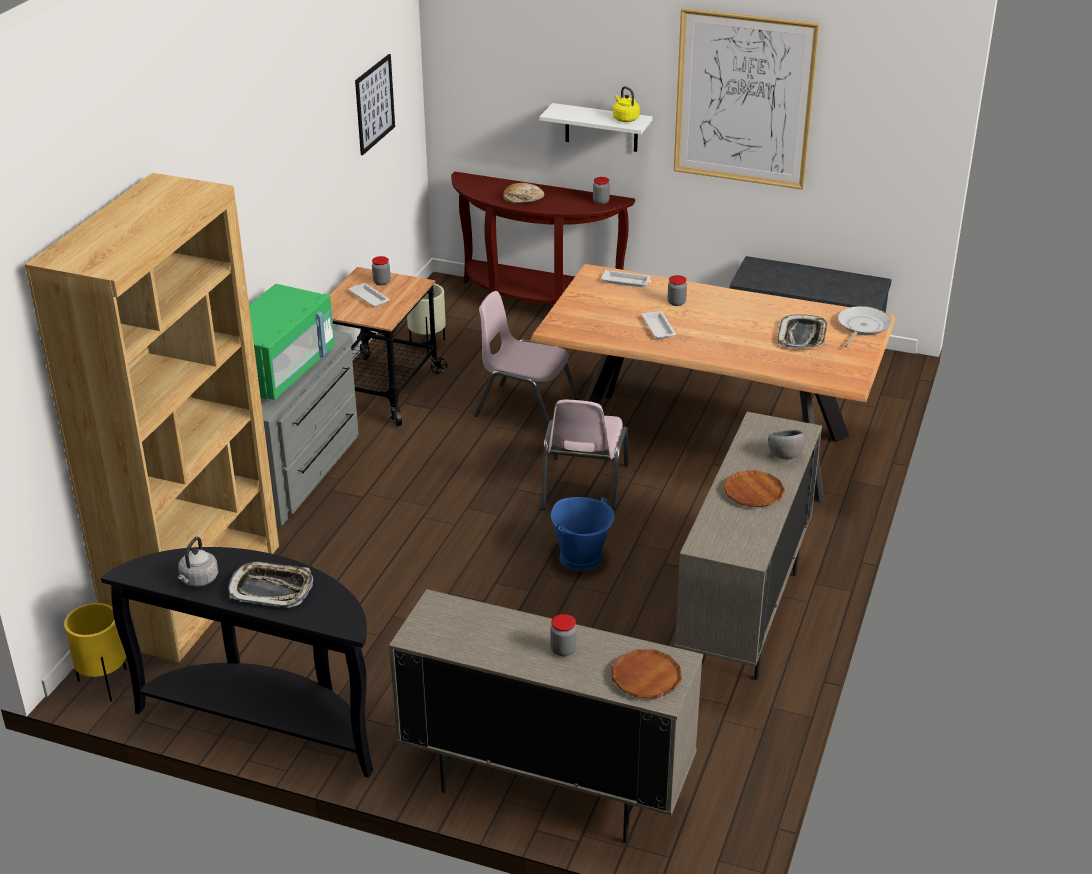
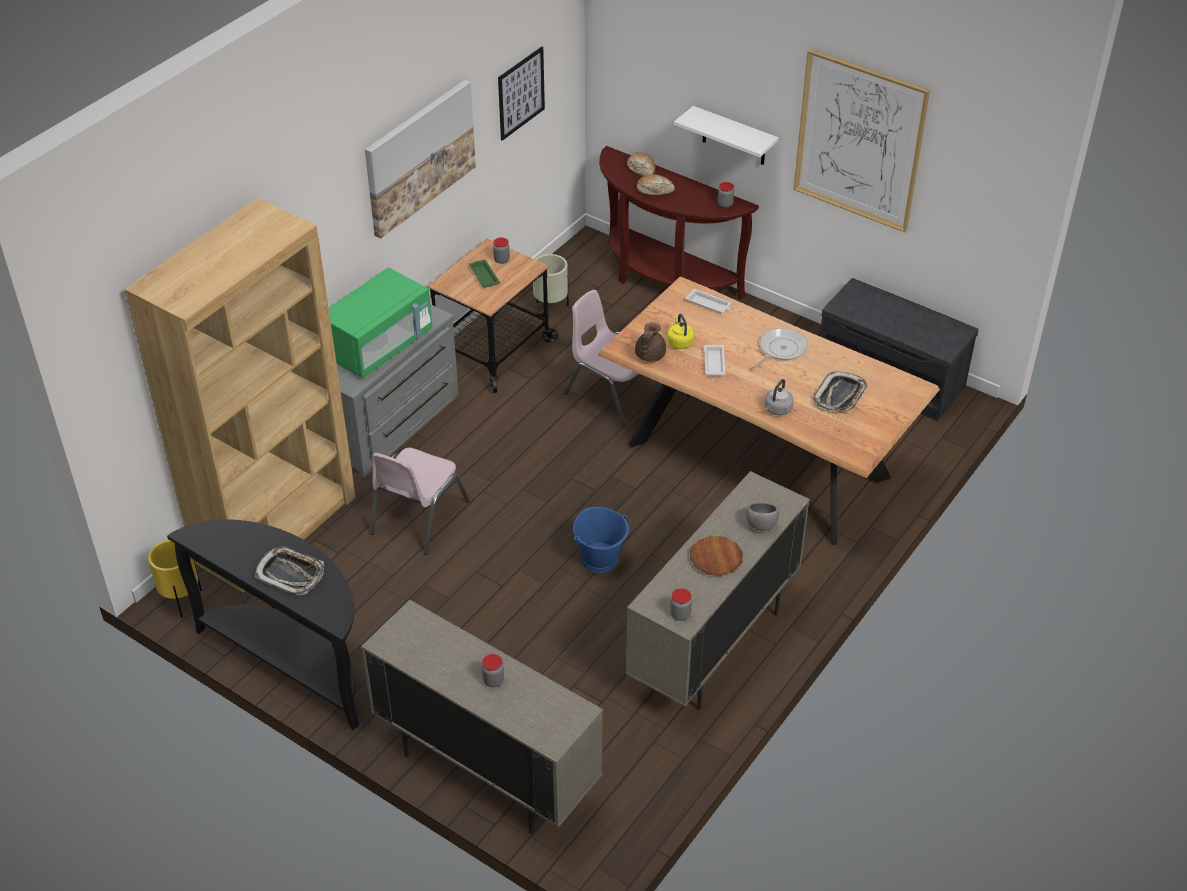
camera: 15 degrees right, 10 degrees up
grey kettle [178,537,218,587] -> grey kettle moved to [765,379,793,415]
white tray [349,283,390,307] -> green tray [469,260,500,288]
pink chair [541,400,629,514] -> pink chair moved to [370,448,470,555]
brown plate [611,649,682,698] -> none
yellow kettle [613,86,640,122] -> yellow kettle moved to [667,314,694,349]
jar [668,275,687,306] -> jar moved to [670,589,692,621]
frying pan [838,306,891,347] -> frying pan moved to [751,328,808,370]
none -> picture [365,80,476,238]
none -> bread [627,152,656,176]
none -> brown teapot [635,322,666,362]

